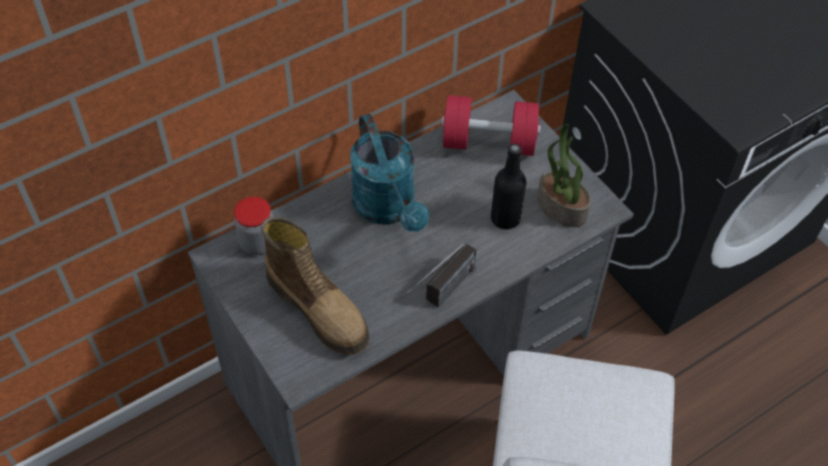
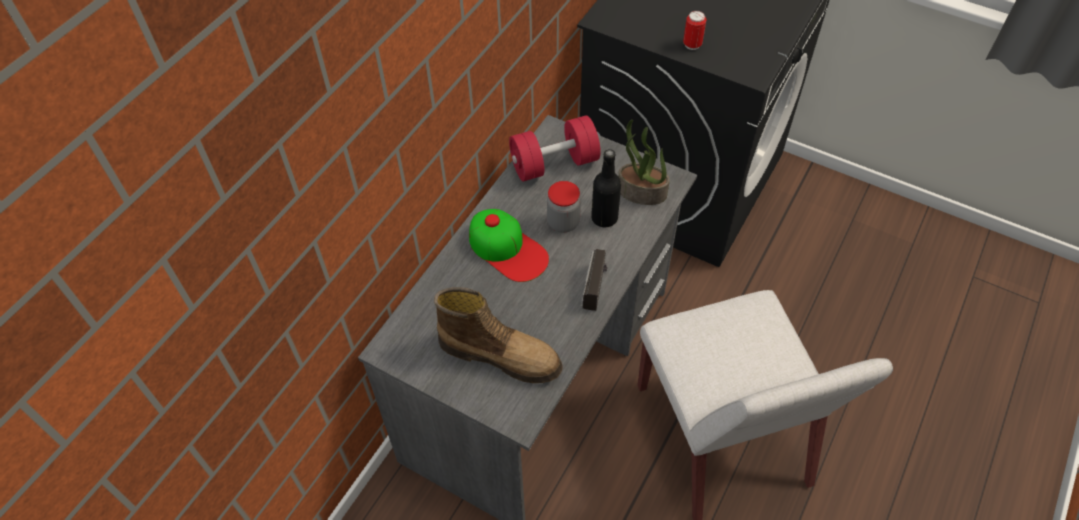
camera: 25 degrees left, 0 degrees up
jar [234,197,273,255] -> jar moved to [547,181,581,233]
turquoise watering can [350,114,429,232] -> cap [469,209,549,282]
none -> can [683,11,706,50]

